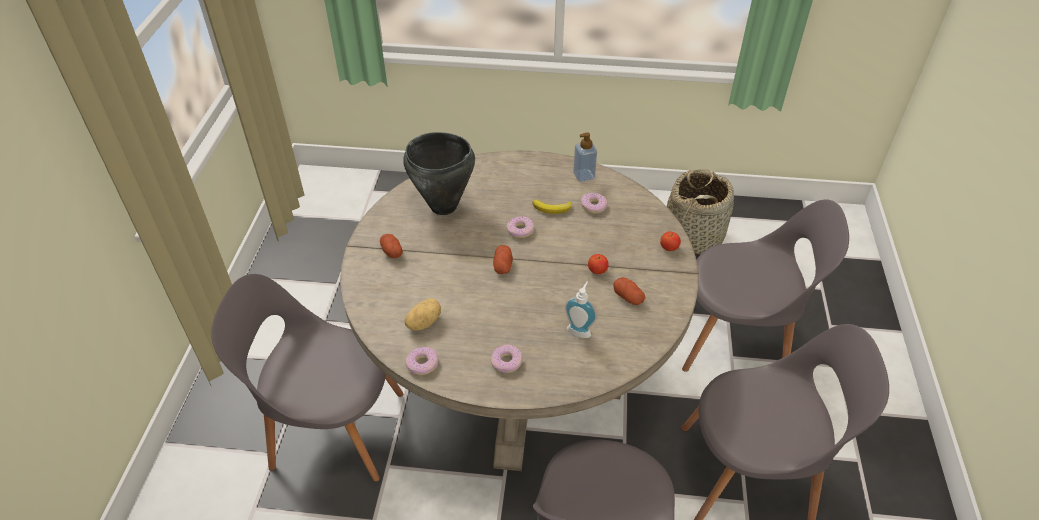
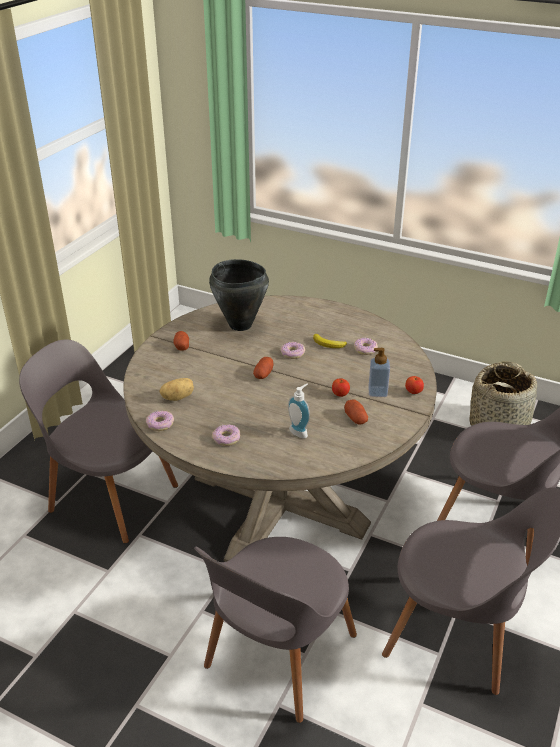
camera: 20 degrees right, 10 degrees down
soap dispenser [573,132,597,182] -> soap dispenser moved to [368,348,390,397]

